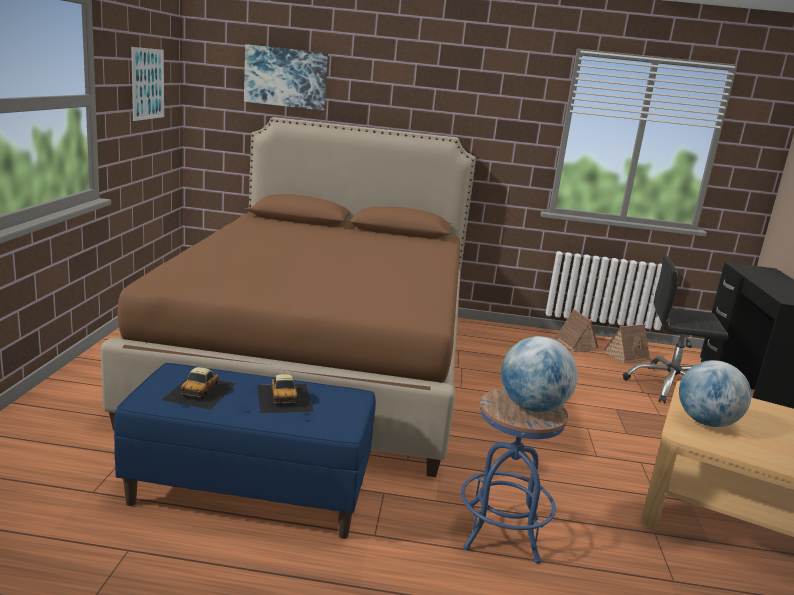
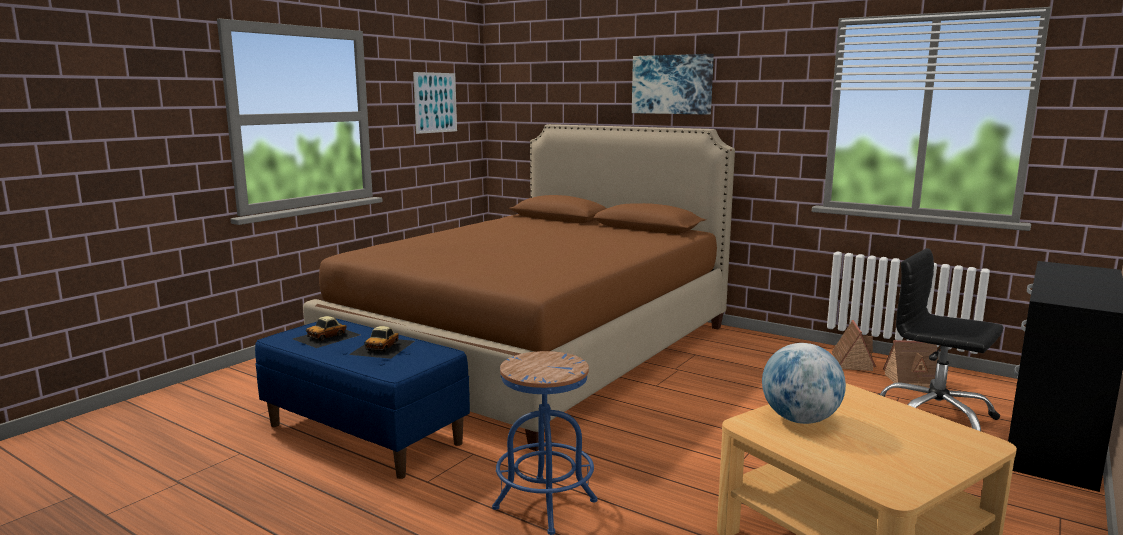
camera: 30 degrees right, 5 degrees down
picture [244,44,328,110] -> picture moved to [632,54,714,115]
globe [501,336,578,412] -> none

